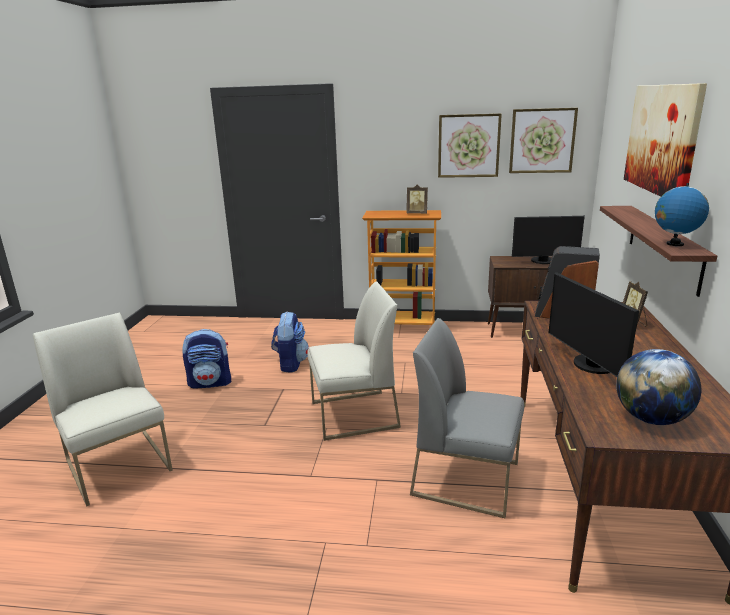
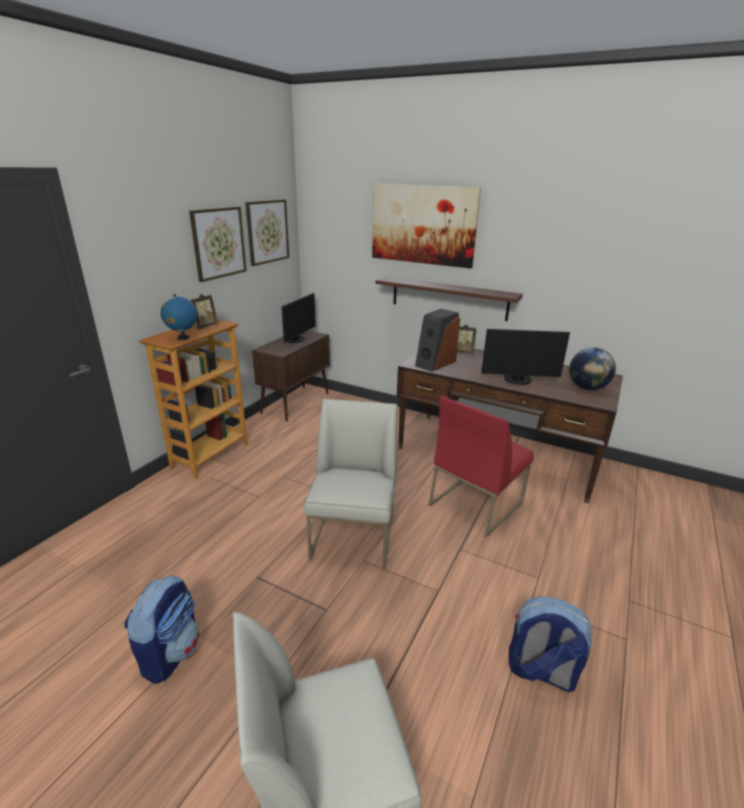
camera: 70 degrees left, 5 degrees up
backpack [271,312,309,373] -> backpack moved to [509,597,592,692]
grey chair [410,318,524,518] -> red chair [428,396,534,537]
globe [655,183,709,246] -> globe moved to [161,294,198,340]

